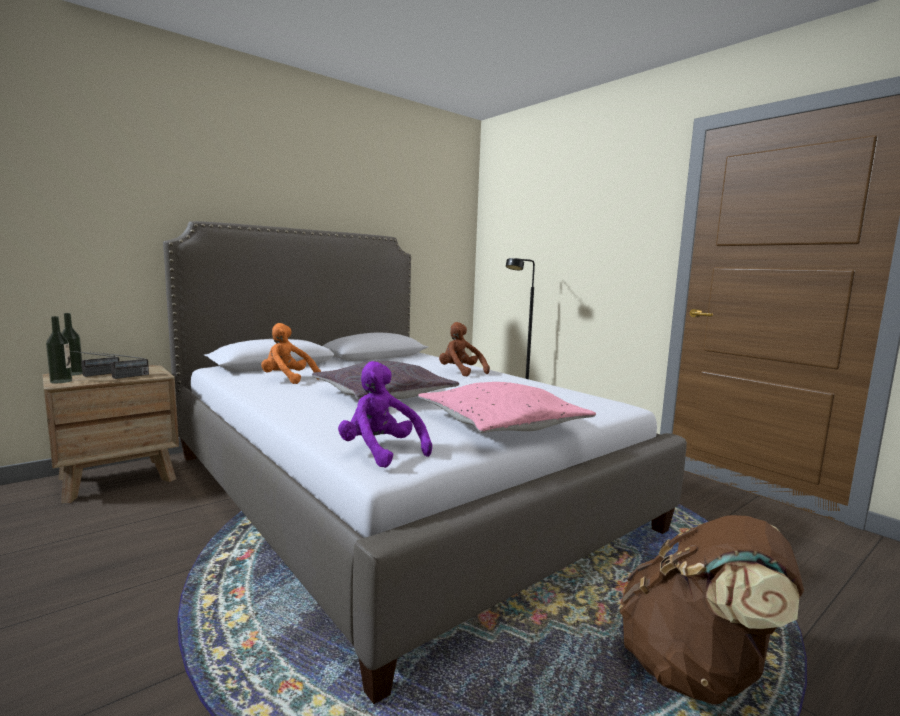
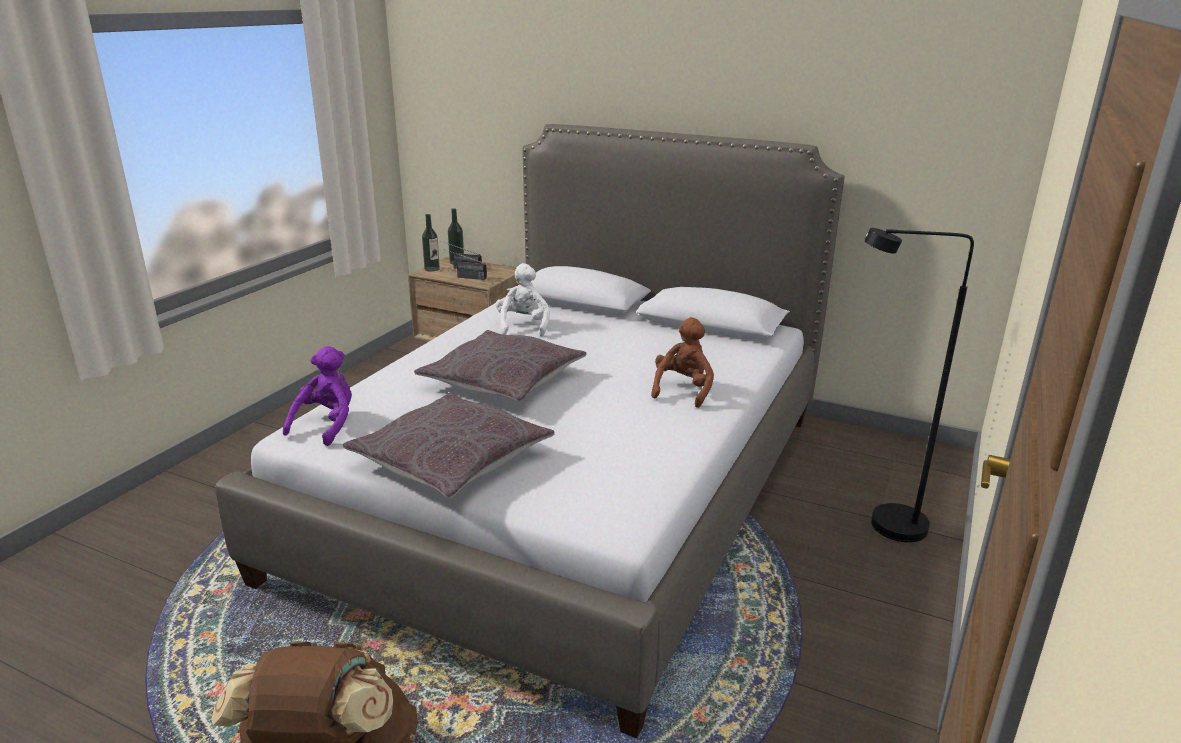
camera: 65 degrees right, 15 degrees up
orange plush toy [261,323,321,384] -> white plush toy [496,263,550,336]
pink pillow [418,382,596,433] -> grey pillow [343,392,555,498]

